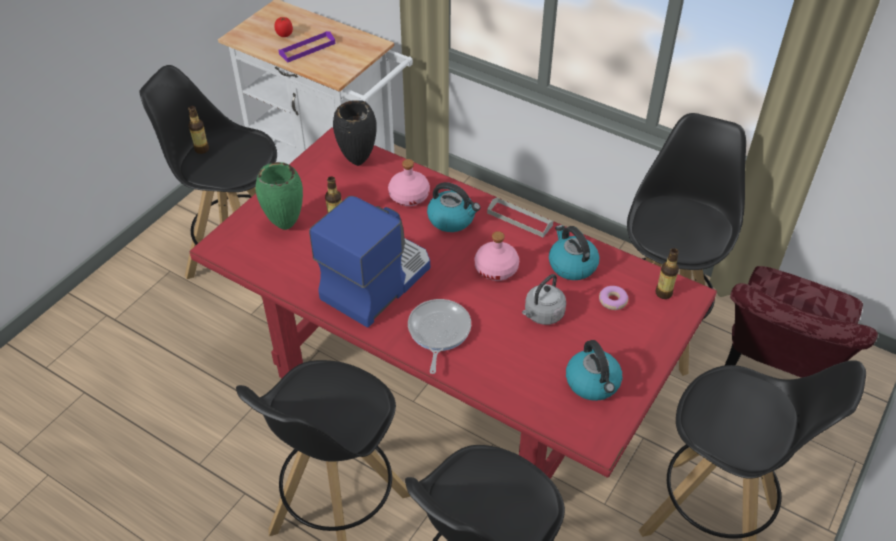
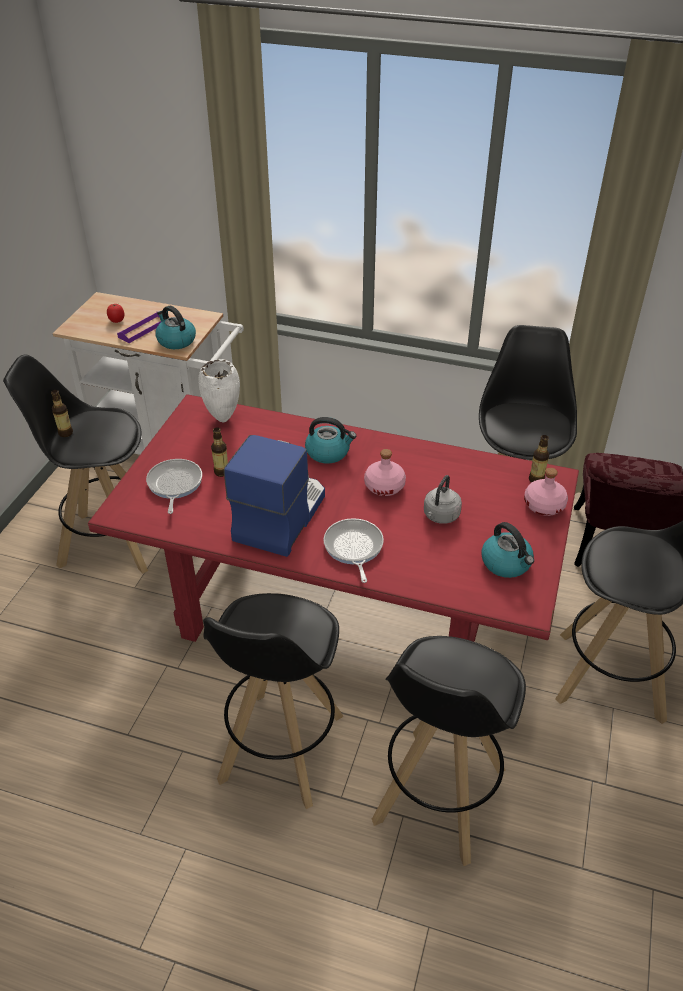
camera: 15 degrees left, 5 degrees down
green vase [256,162,303,230] -> frying pan [146,459,202,514]
black vase [333,100,377,166] -> white vase [198,359,240,423]
pink bottle [388,159,430,206] -> pink bottle moved to [524,468,568,516]
grey tray [487,197,553,237] -> none
kettle [549,225,599,280] -> kettle moved to [155,306,196,349]
donut [599,286,629,310] -> none

